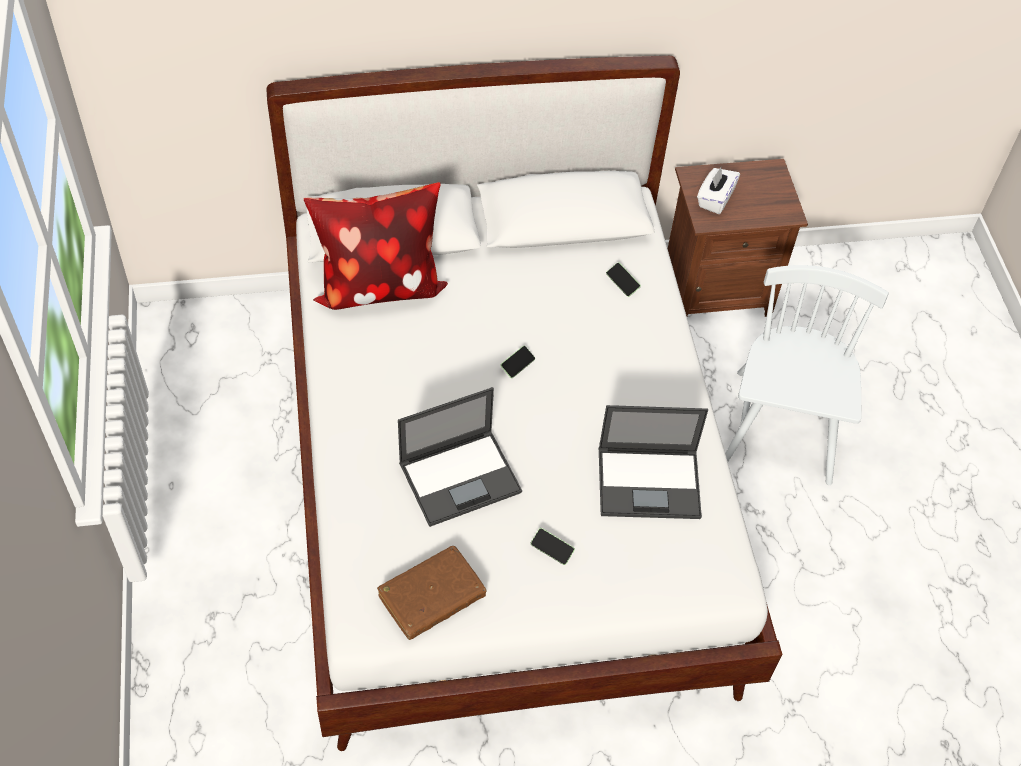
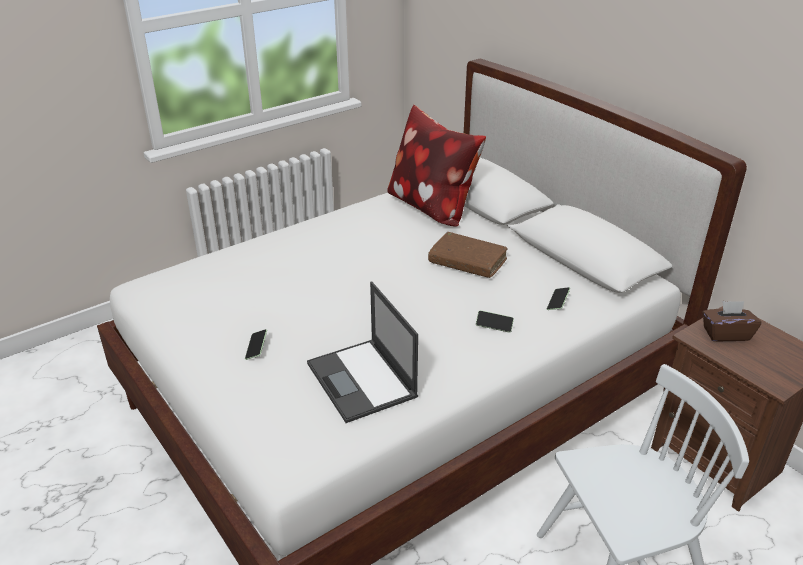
camera: 65 degrees right, 20 degrees down
brown book [377,546,486,640] -> brown book moved to [428,232,508,278]
laptop [398,387,522,527] -> none
phone [500,346,535,378] -> phone moved to [476,310,514,333]
white tissue box [697,167,740,214] -> brown tissue box [702,301,762,342]

